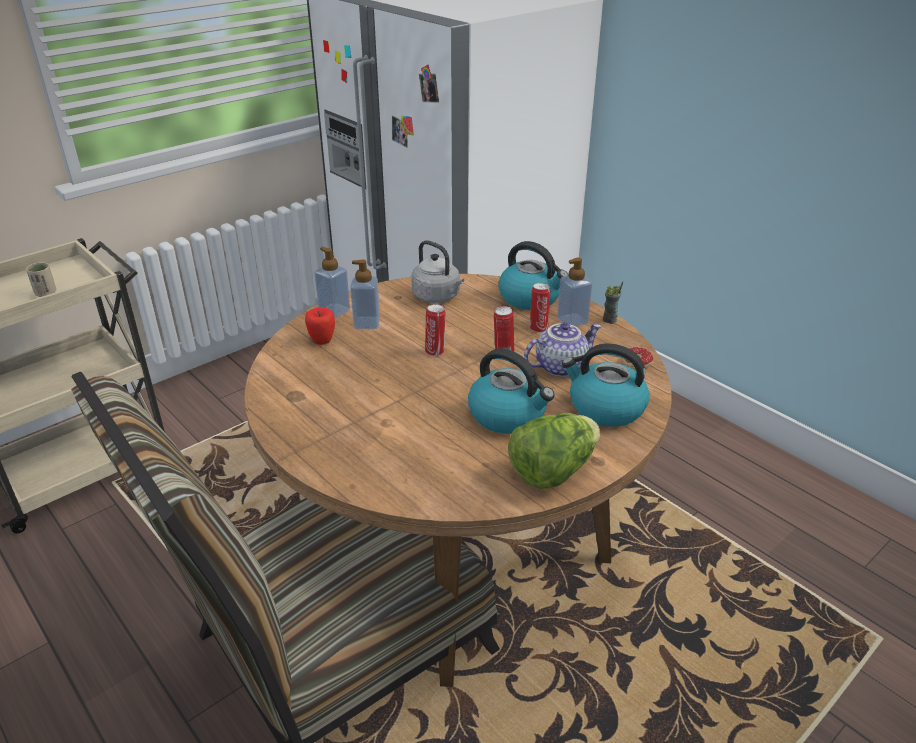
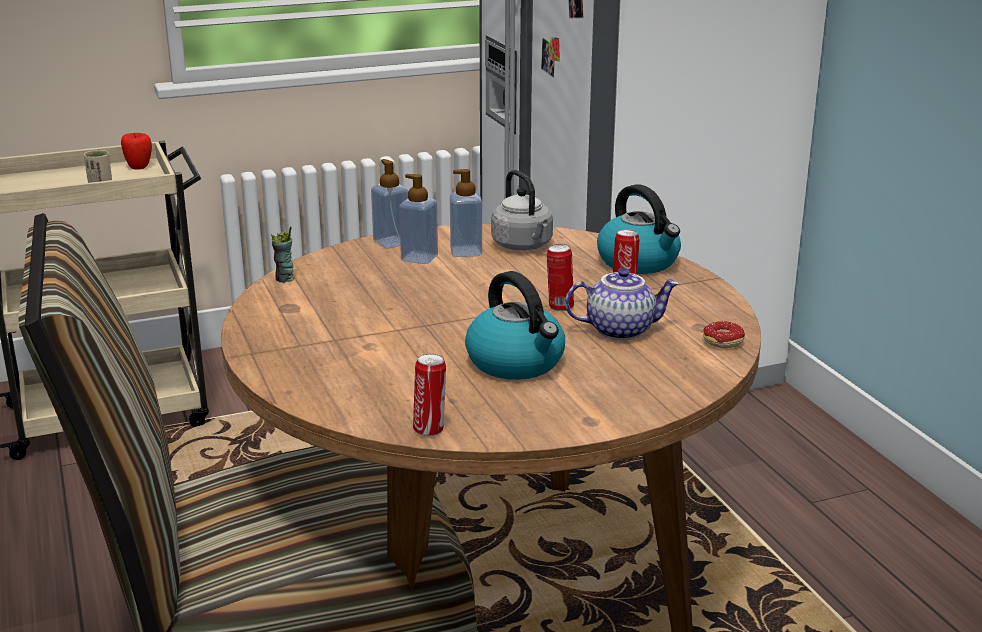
camera: 20 degrees right, 10 degrees down
apple [305,307,335,345] -> apple moved to [121,133,152,170]
can [425,304,446,356] -> can moved to [413,354,446,436]
lettuce [508,413,600,489] -> none
soap dispenser [557,258,592,327] -> soap dispenser moved to [450,169,482,257]
kettle [562,343,649,427] -> none
cup [603,281,623,324] -> cup moved to [271,226,294,283]

